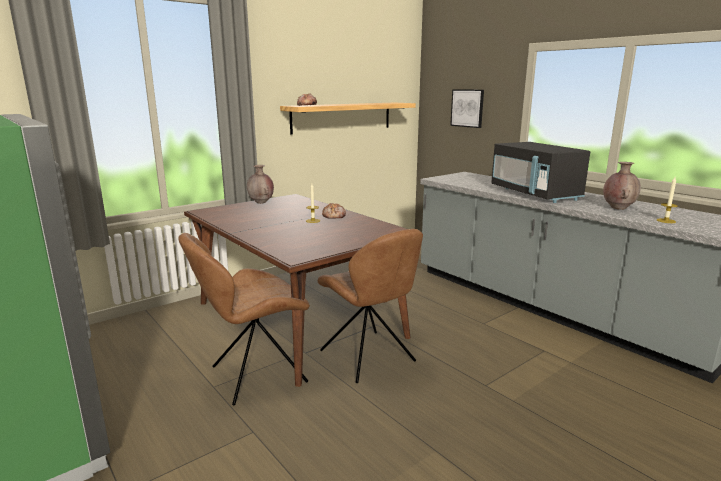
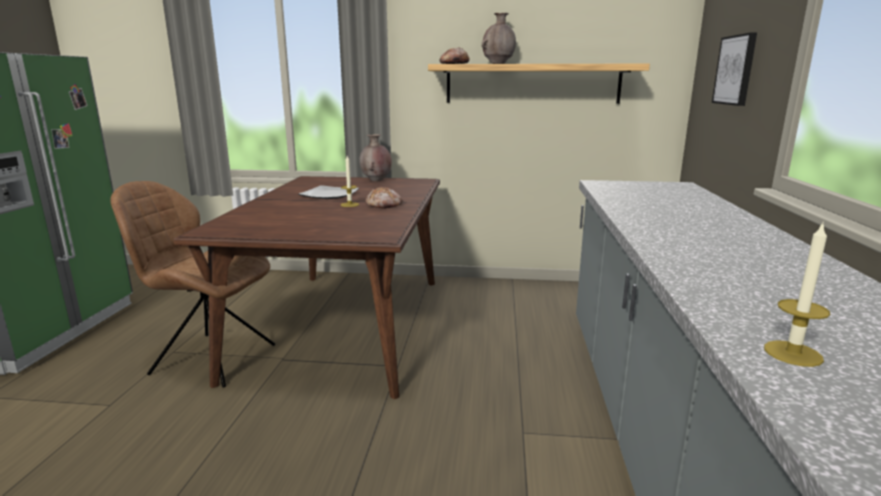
camera: 45 degrees right, 0 degrees up
brown chair [318,229,423,383] -> none
black microwave [491,142,590,203] -> none
brown vase [603,162,641,210] -> brown vase moved to [482,13,516,64]
none -> plate [298,185,359,199]

